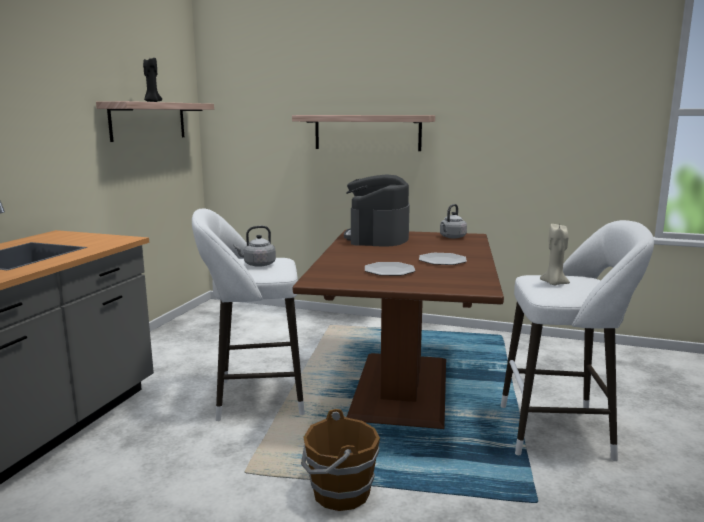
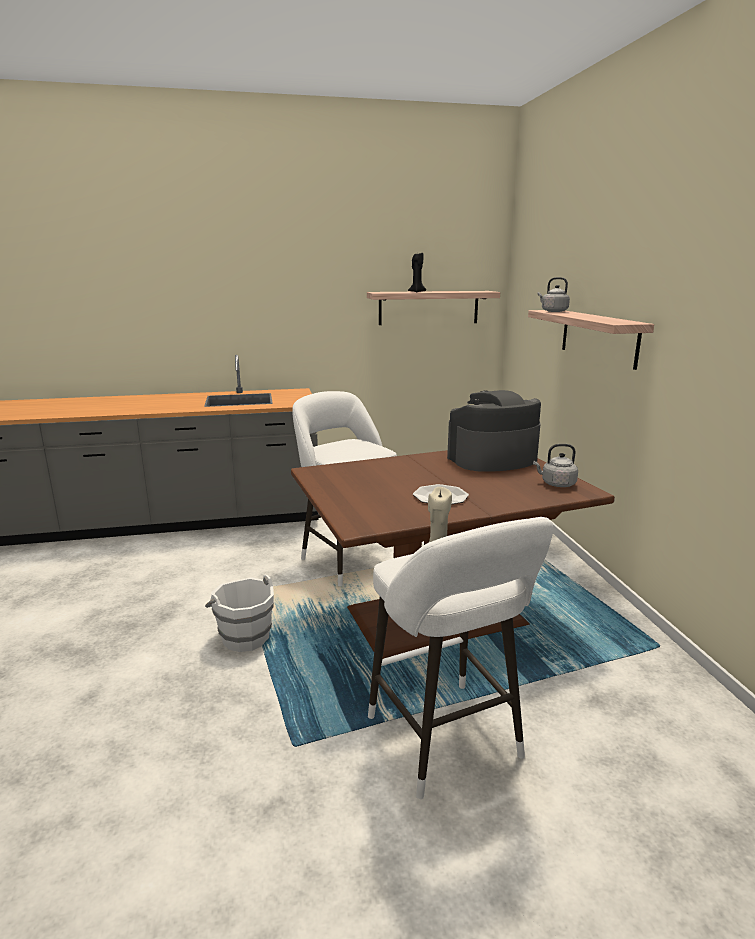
camera: 60 degrees right, 5 degrees up
grey kettle [233,226,276,267] -> grey kettle moved to [538,277,570,312]
brown bucket [301,409,380,511] -> white bucket [205,574,274,652]
plate [365,262,415,276] -> none

